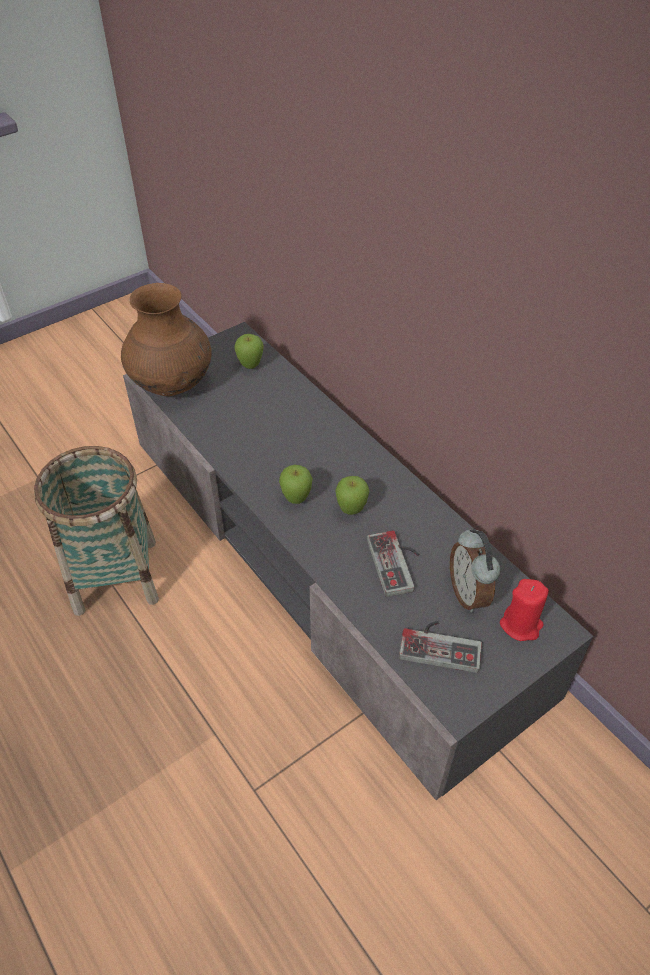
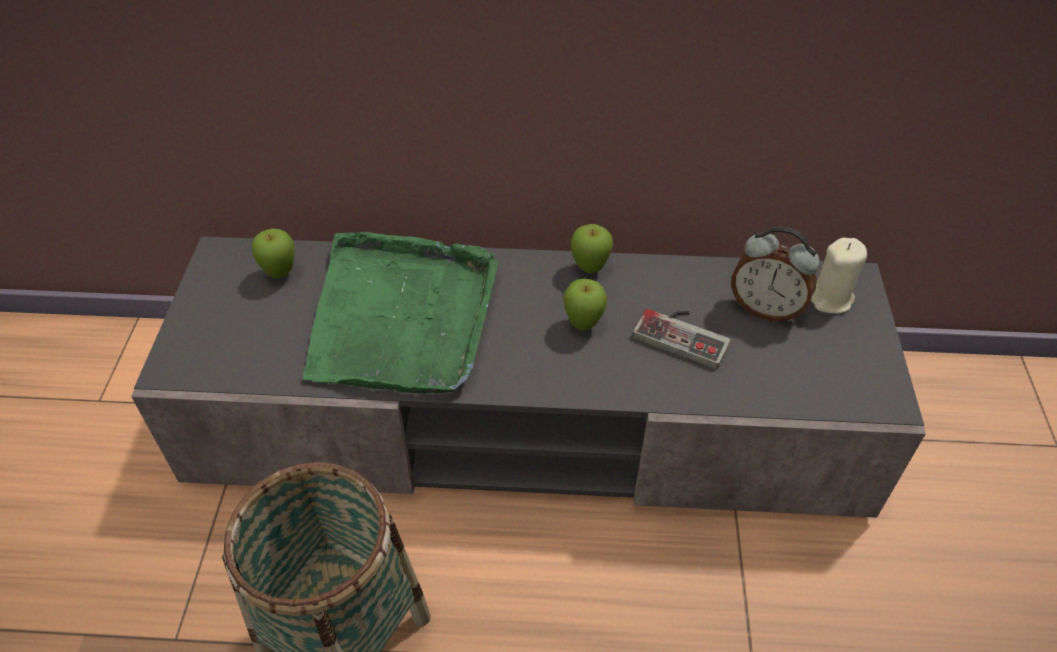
camera: 50 degrees left, 0 degrees up
brown vase [121,283,212,396] -> none
apple [279,465,313,504] -> apple moved to [571,224,613,274]
game controller [399,621,482,673] -> none
red candle [500,579,549,641] -> beige candle [811,238,867,314]
none -> green tray [303,232,499,394]

